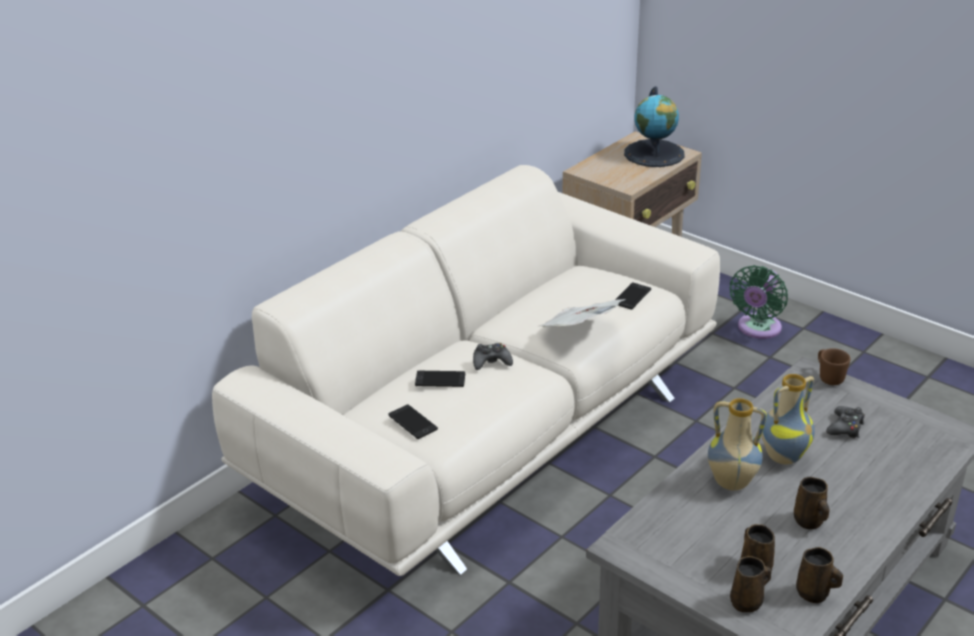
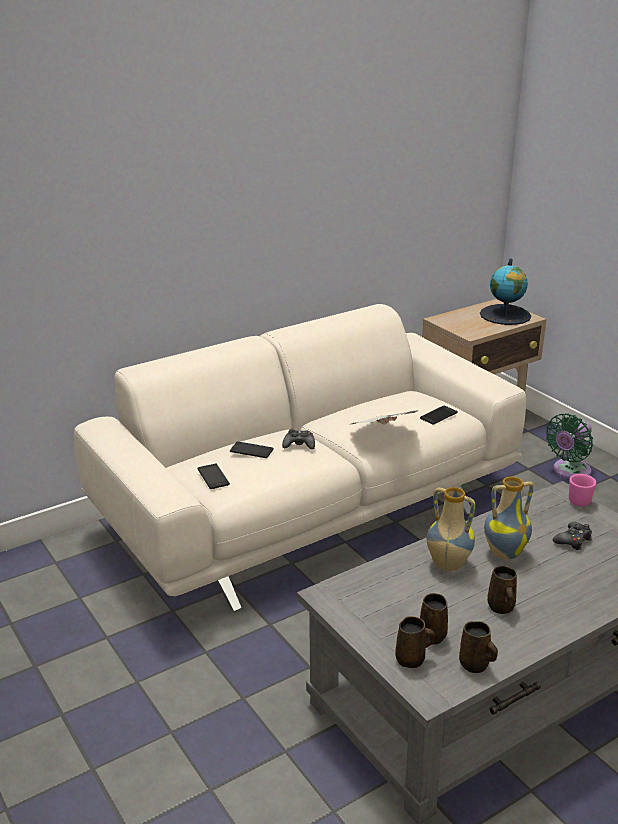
camera: 15 degrees right, 5 degrees down
brown mug [818,348,850,385] -> pink mug [569,474,596,507]

